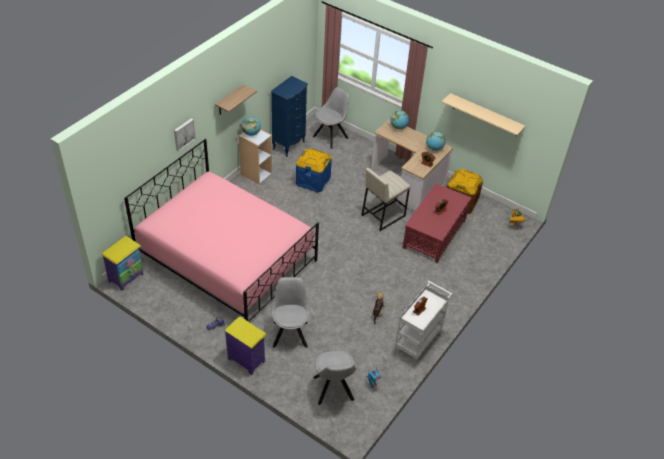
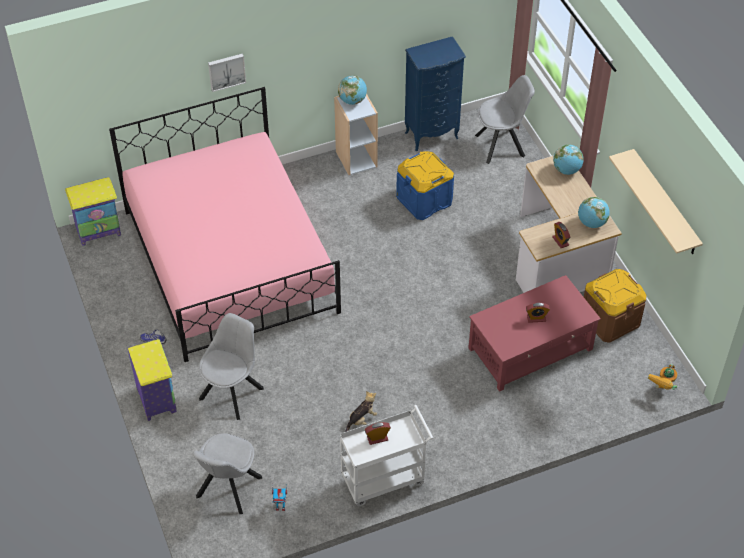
camera: 35 degrees right, 5 degrees up
shelf [215,84,257,115] -> none
beige stool [361,168,410,231] -> none

